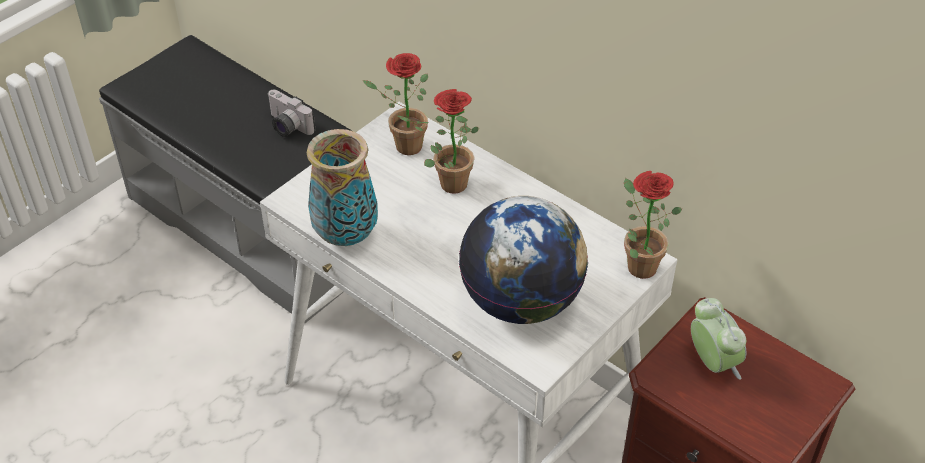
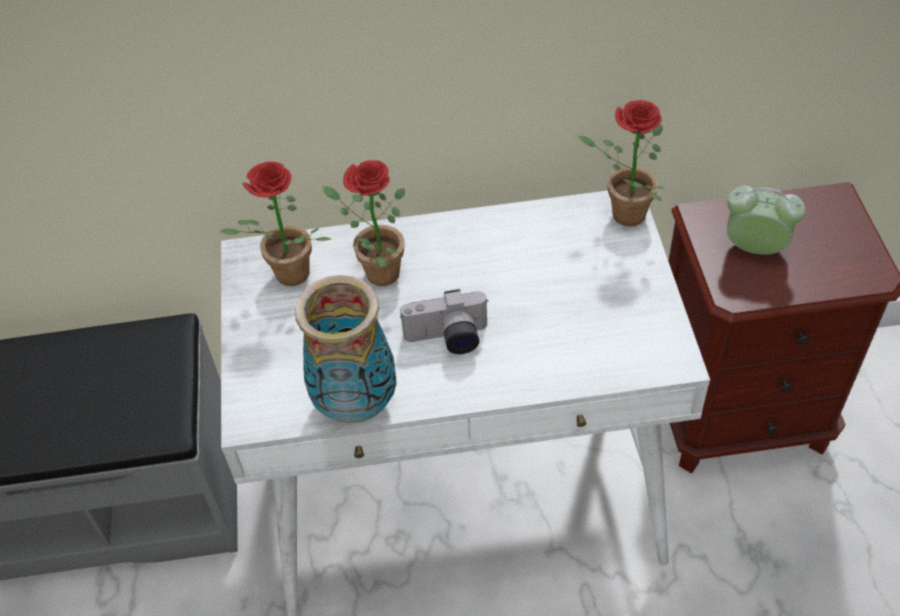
camera: 45 degrees left, 5 degrees up
camera [268,90,316,137] -> camera moved to [400,289,489,354]
globe [459,196,588,324] -> none

